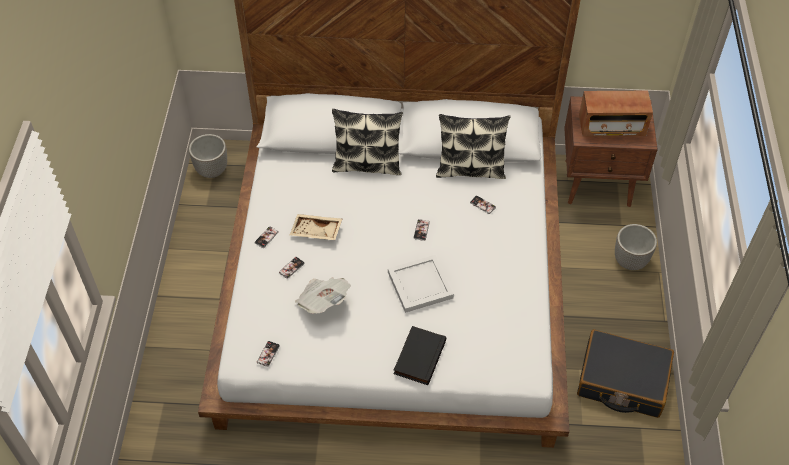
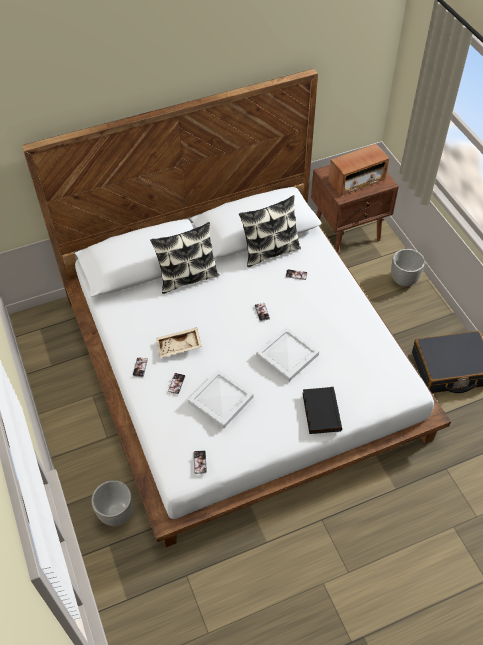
camera: 25 degrees left, 0 degrees up
planter [189,134,227,178] -> planter moved to [91,480,133,526]
newspaper [295,278,351,313] -> white tray [188,370,254,429]

